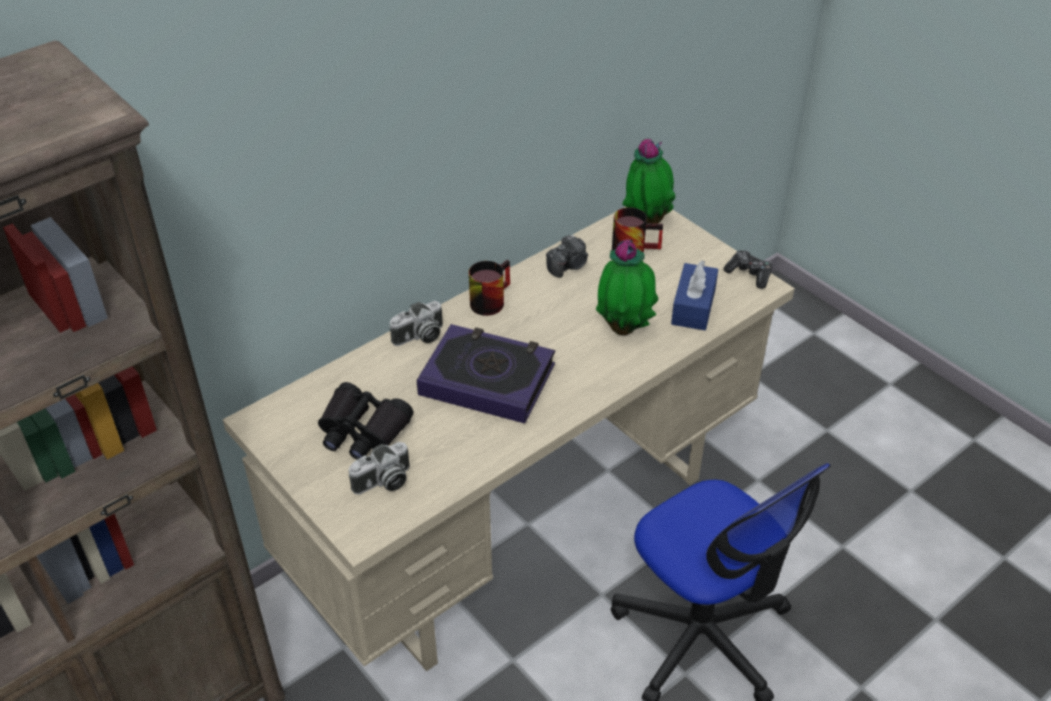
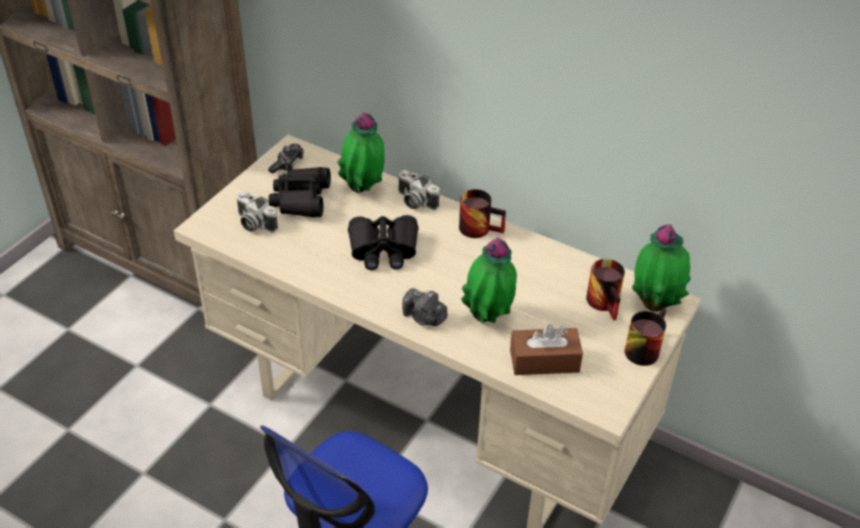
camera: 70 degrees right, 0 degrees up
book [417,324,555,423] -> black binoculars [348,215,419,270]
camera [546,235,588,278] -> camera moved to [402,288,447,326]
blue tissue box [671,260,718,330] -> brown tissue box [510,324,583,375]
game controller [724,250,772,289] -> game controller moved to [268,144,304,173]
none -> potted plant [337,112,384,193]
none -> mug [625,309,666,366]

